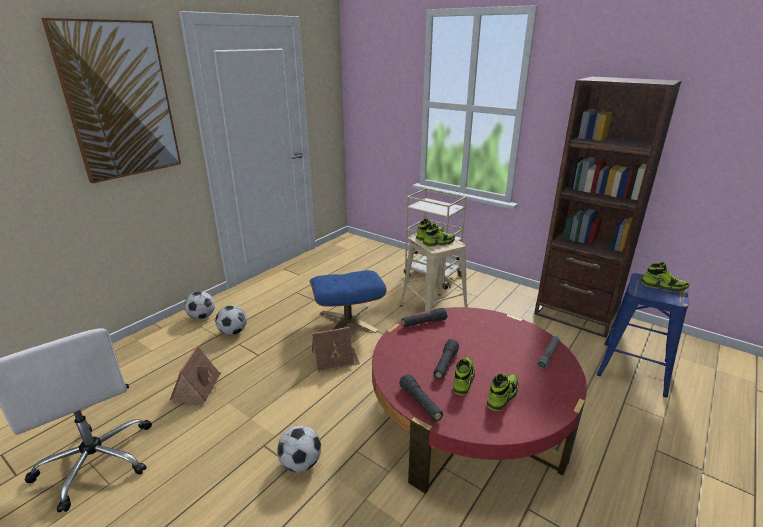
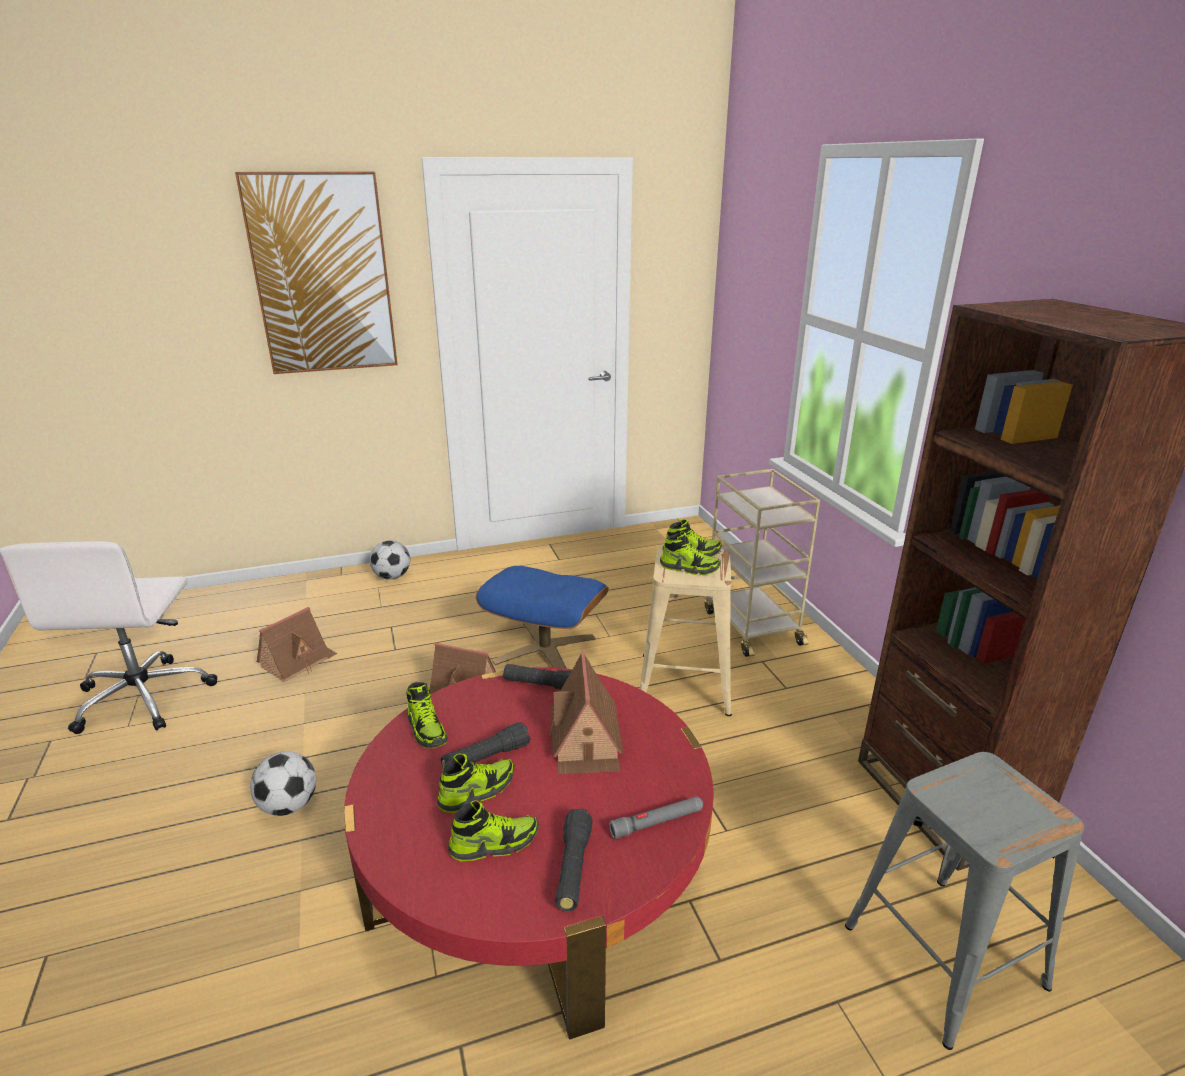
camera: 35 degrees right, 0 degrees up
football [215,305,247,335] -> none
black flashlight [399,374,443,422] -> black flashlight moved to [555,809,593,911]
blue stool [597,273,688,397] -> grey stool [845,752,1084,1050]
shoe [641,262,689,292] -> shoe moved to [406,682,448,748]
none -> toy house [549,651,623,774]

